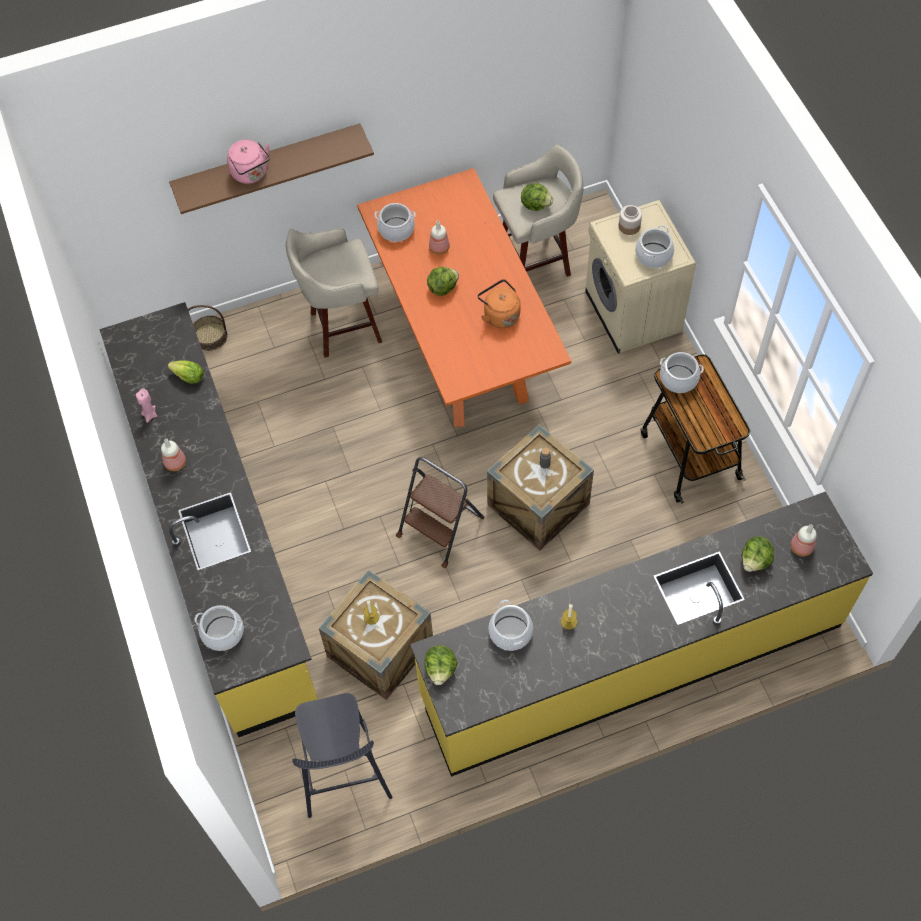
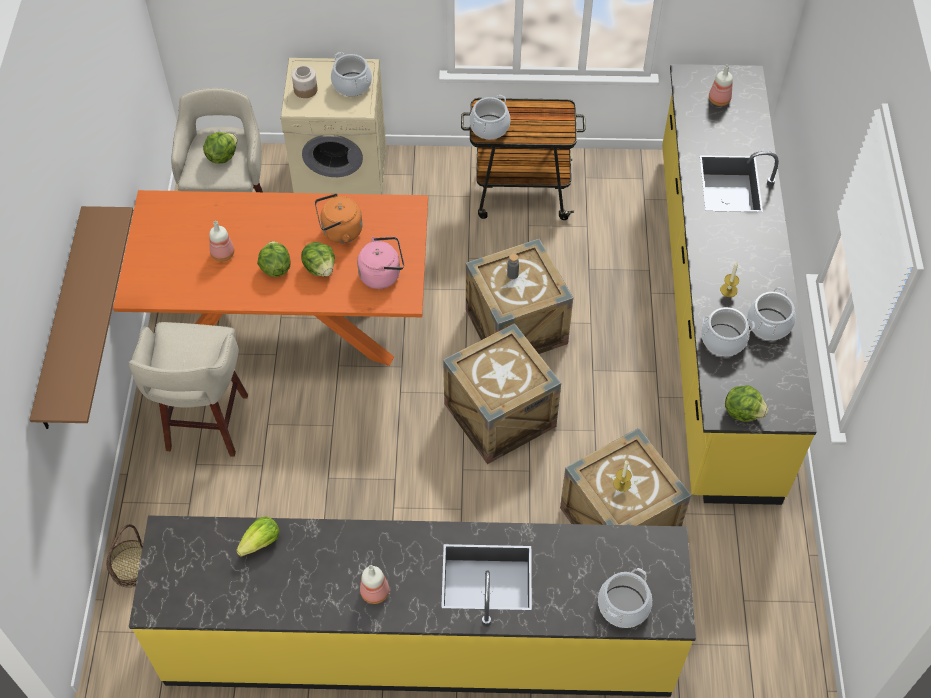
camera: 70 degrees left, 5 degrees down
pink candle [136,388,157,423] -> none
pink kettle [227,140,270,184] -> pink kettle moved to [357,237,404,289]
grey stool [292,693,392,818] -> none
cooking pot [374,203,416,242] -> cooking pot moved to [747,287,796,340]
brown step ladder [396,457,484,568] -> crate [443,323,561,464]
lettuce [742,536,774,572] -> lettuce moved to [301,242,335,276]

